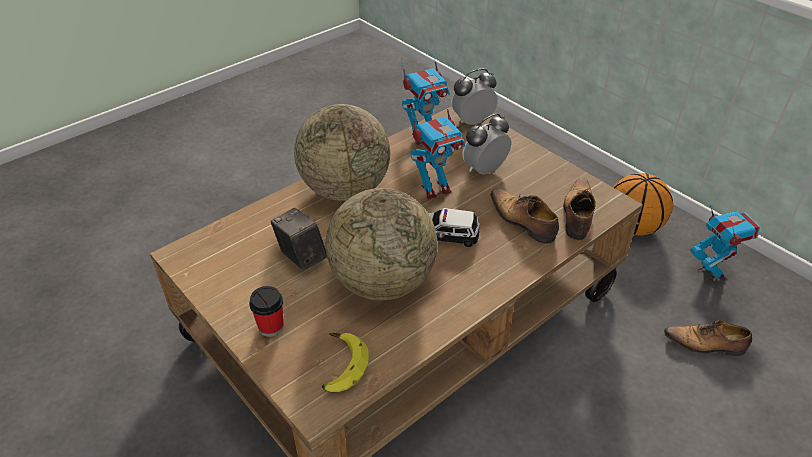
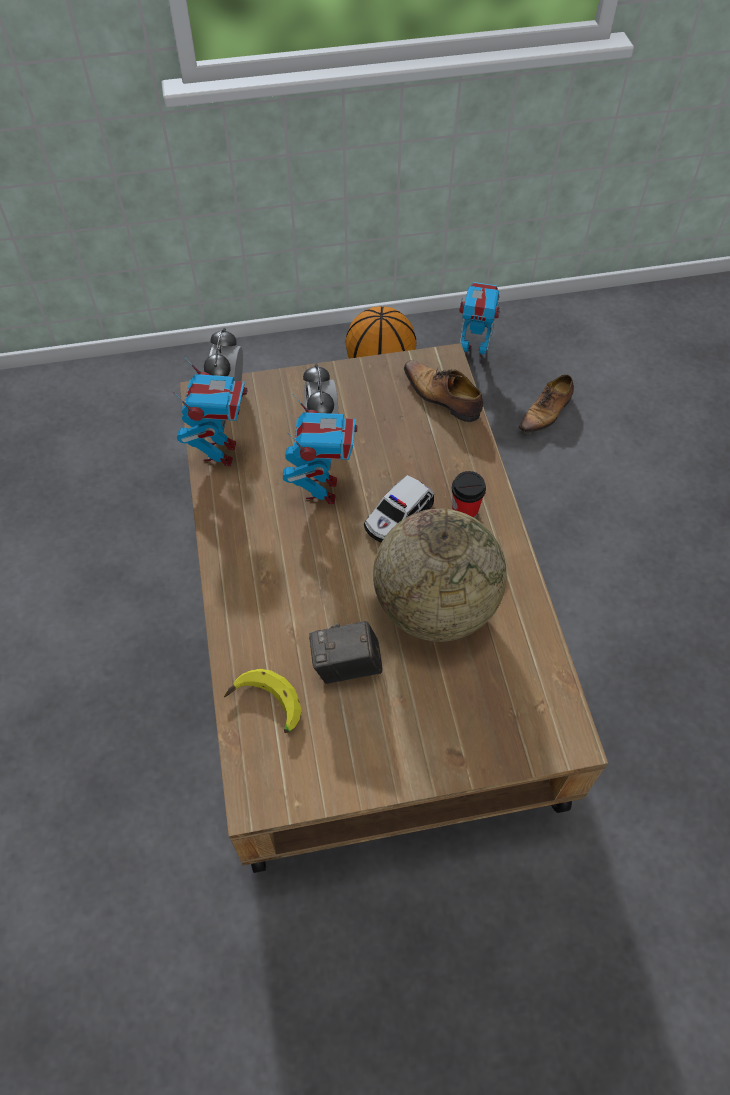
camera: 60 degrees left, 15 degrees up
cup [249,286,284,337] -> cup moved to [452,471,486,518]
globe [294,104,390,201] -> none
banana [322,333,369,392] -> banana moved to [224,669,302,733]
shoe [490,188,559,244] -> none

